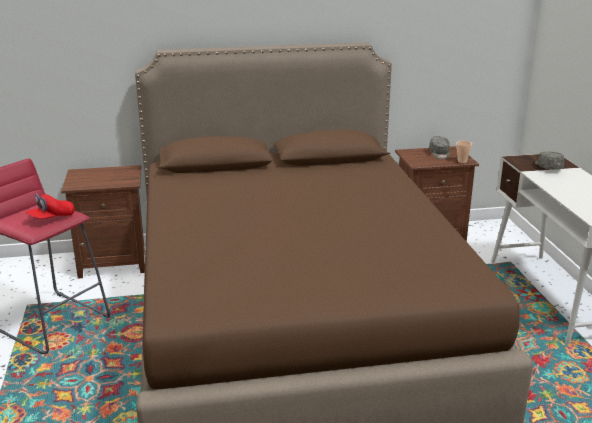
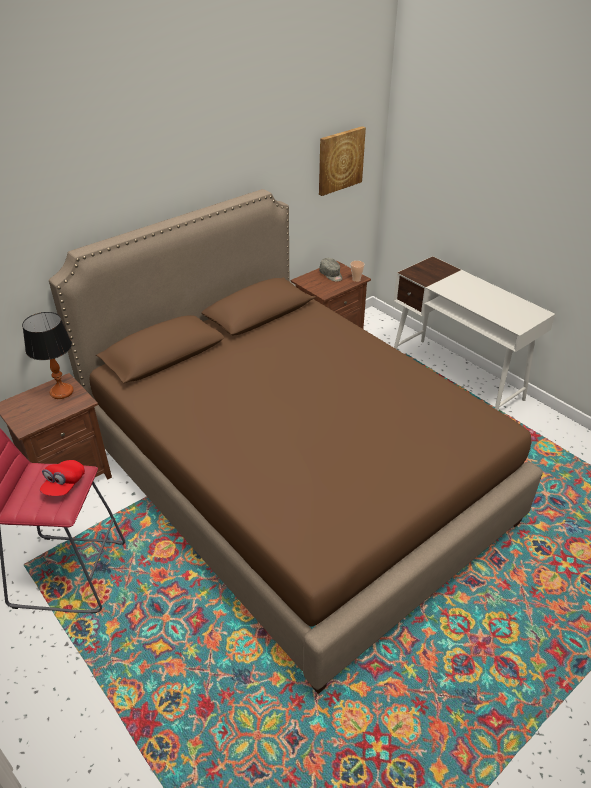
camera: 30 degrees left, 15 degrees up
grey cap [535,151,564,170] -> none
none -> table lamp [22,312,74,399]
none -> picture [319,126,366,196]

